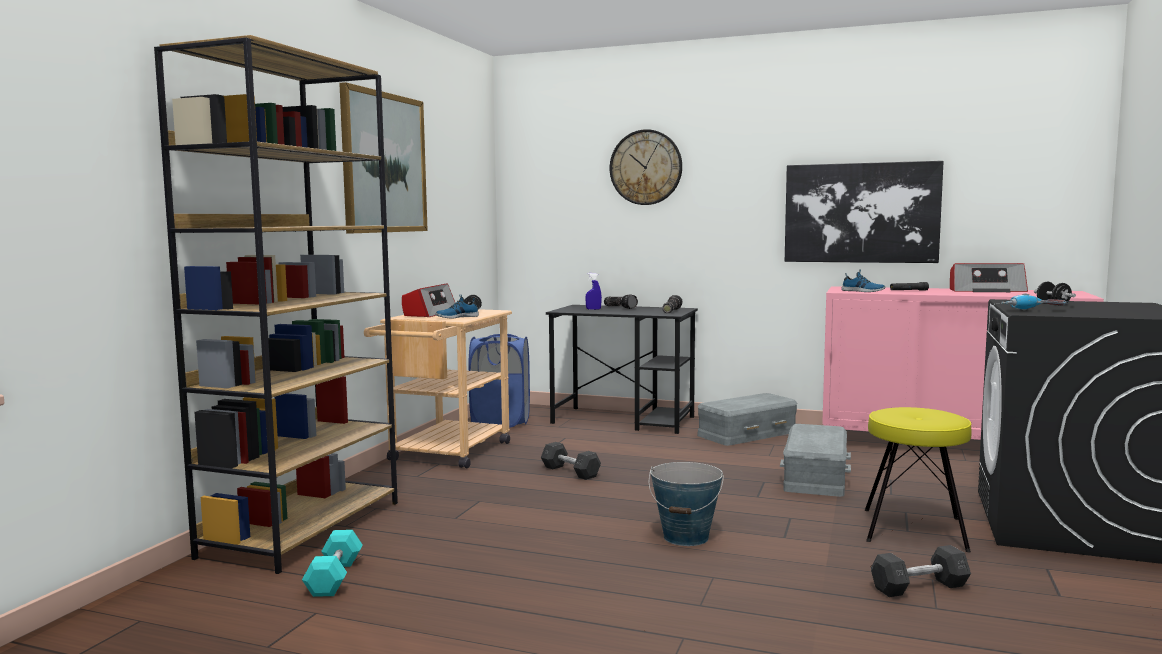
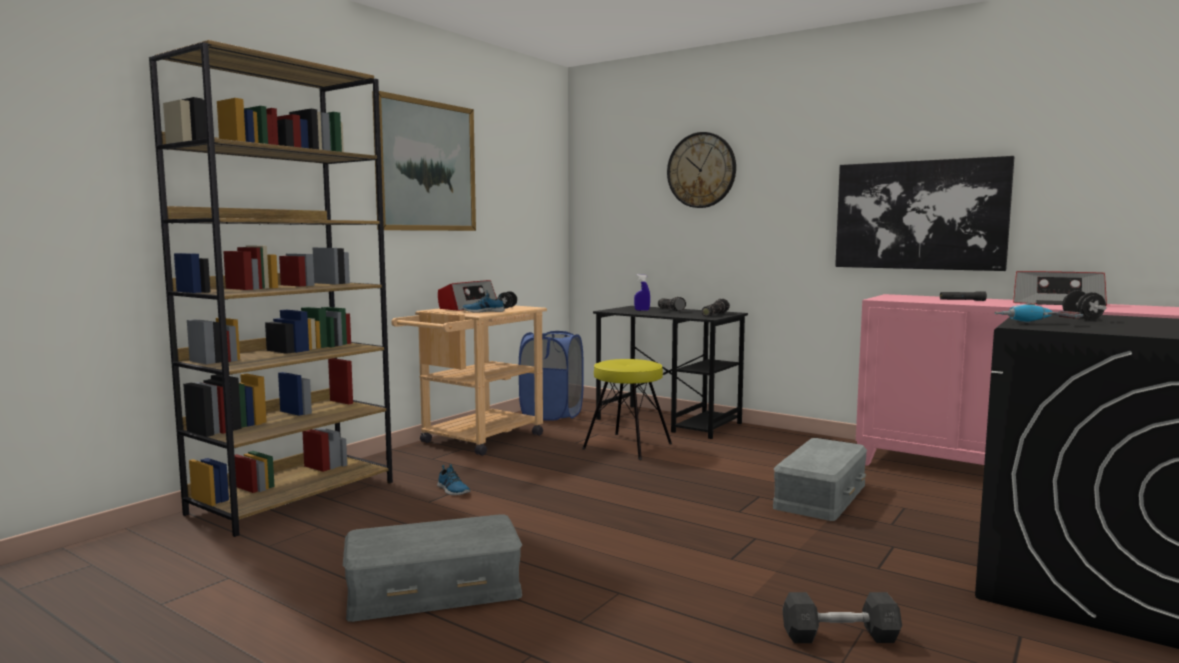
camera: 15 degrees right, 0 degrees up
turquoise dumbbell [302,530,363,597] -> none
grey dumbbell [541,442,601,480] -> none
bucket [648,462,724,546] -> none
grey storage box [697,393,798,446] -> grey storage box moved to [343,514,522,622]
shoe [841,270,885,292] -> shoe moved to [437,464,471,495]
yellow stool [865,407,972,552] -> yellow stool moved to [582,359,672,460]

